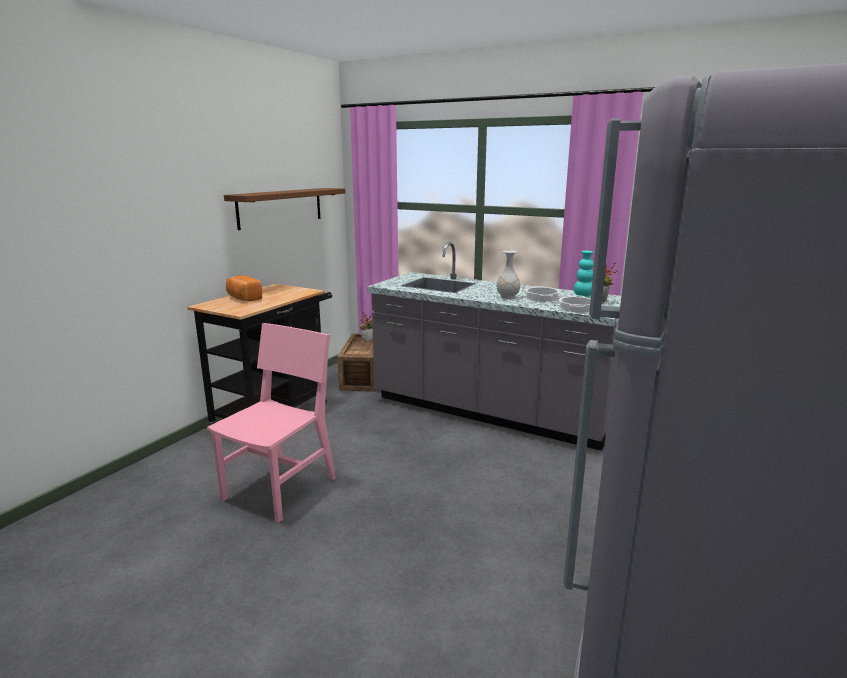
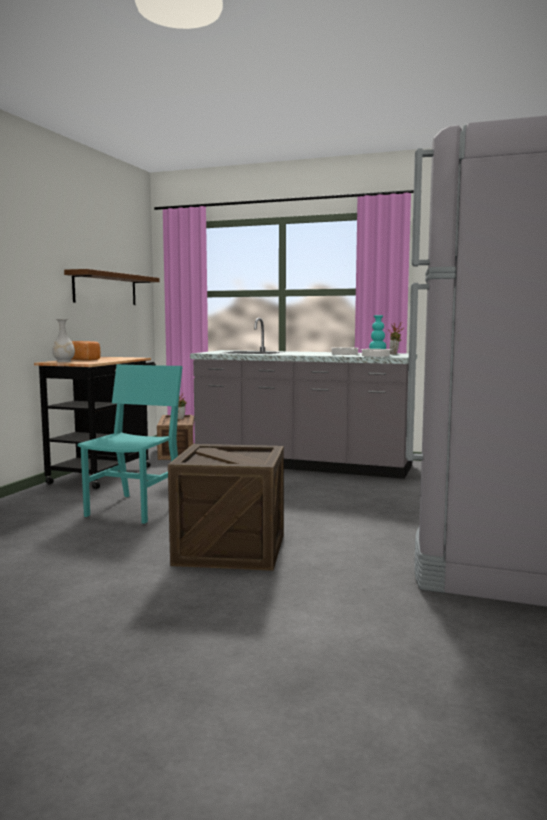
camera: 10 degrees left, 10 degrees down
pink chair [207,323,336,523] -> turquoise chair [77,364,183,524]
white vase [497,250,520,299] -> white vase moved to [52,319,75,362]
none -> crate [168,444,284,571]

